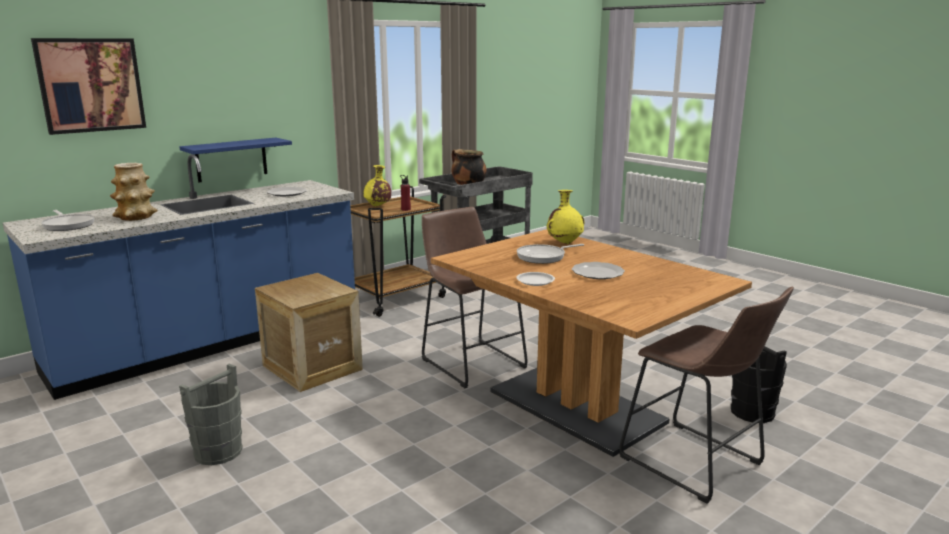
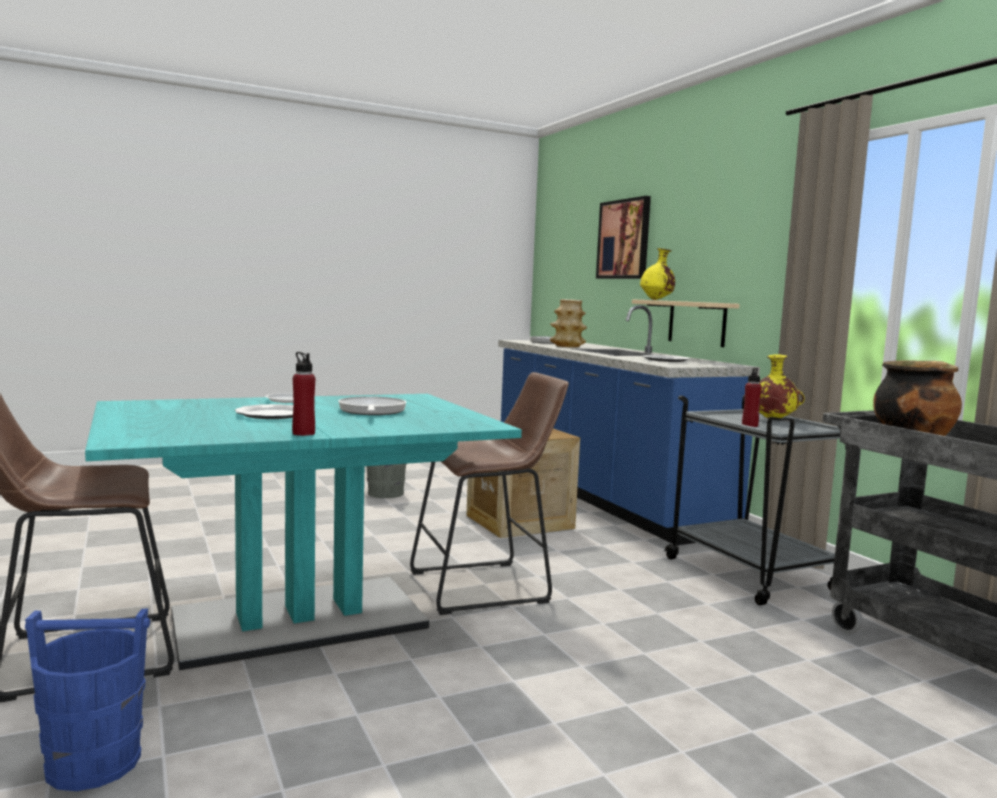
camera: 105 degrees right, 10 degrees down
blue shelf [179,138,292,182] -> beige shelf [632,299,740,347]
brown cart [350,186,446,317] -> grey cart [664,394,840,605]
brown dining table [431,229,752,457] -> turquoise dining table [85,394,522,670]
yellow vase [547,190,585,244] -> yellow vase moved to [640,248,675,300]
black bucket [731,346,787,423] -> blue bucket [25,608,150,791]
none -> red bottle [292,352,315,436]

